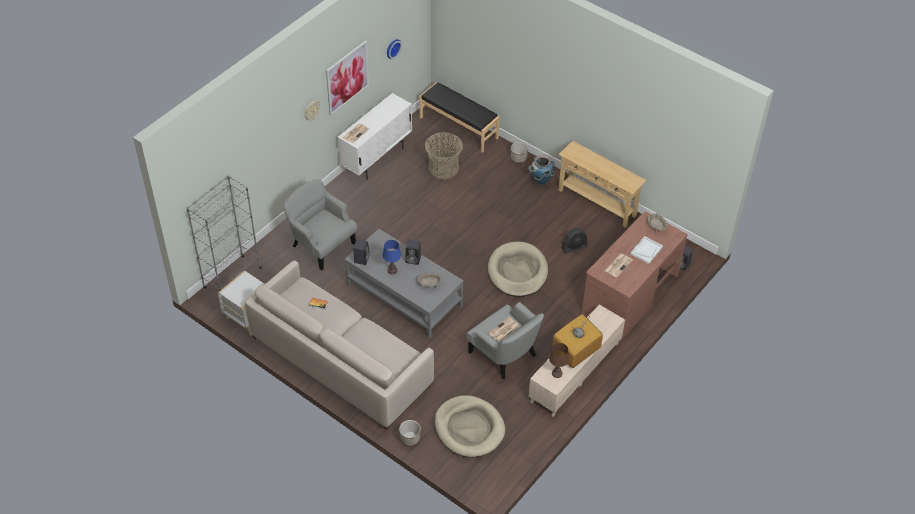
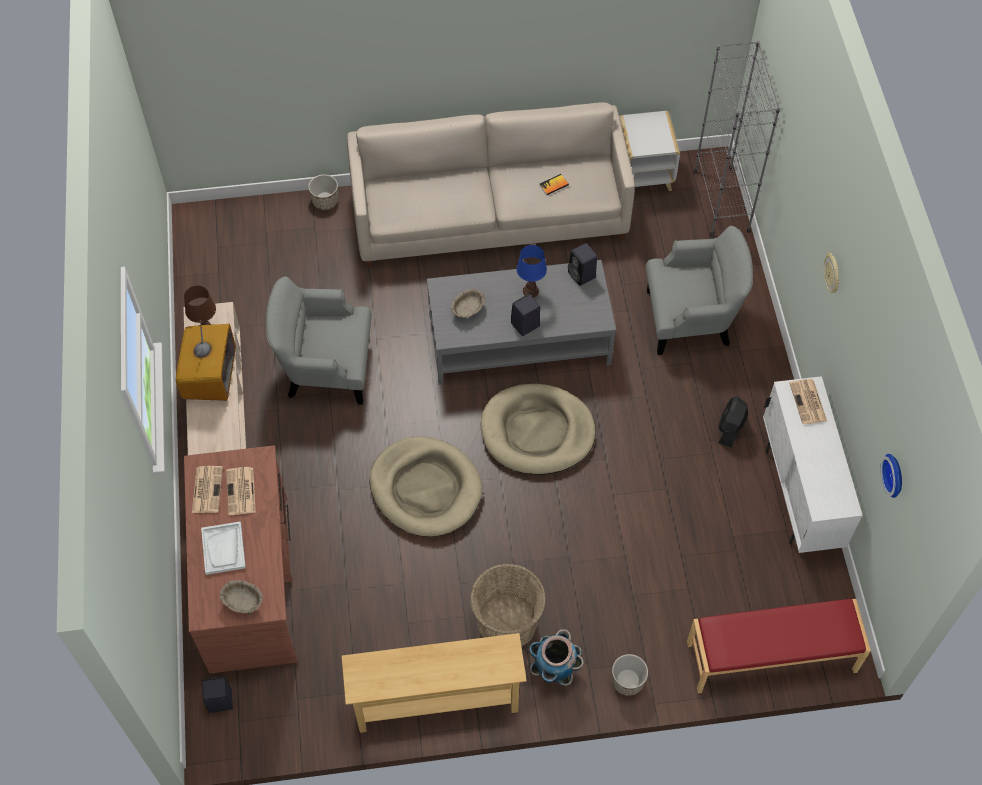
camera: 135 degrees right, 10 degrees up
picture [326,40,369,116] -> none
black bench [419,82,500,153] -> red bench [687,599,871,693]
basket [425,132,463,179] -> basket moved to [470,564,546,647]
beige dog bed [434,395,505,457] -> beige dog bed moved to [481,384,596,475]
newspaper [489,317,519,341] -> newspaper moved to [192,466,223,513]
black fan [561,228,587,253] -> black fan moved to [718,396,748,448]

